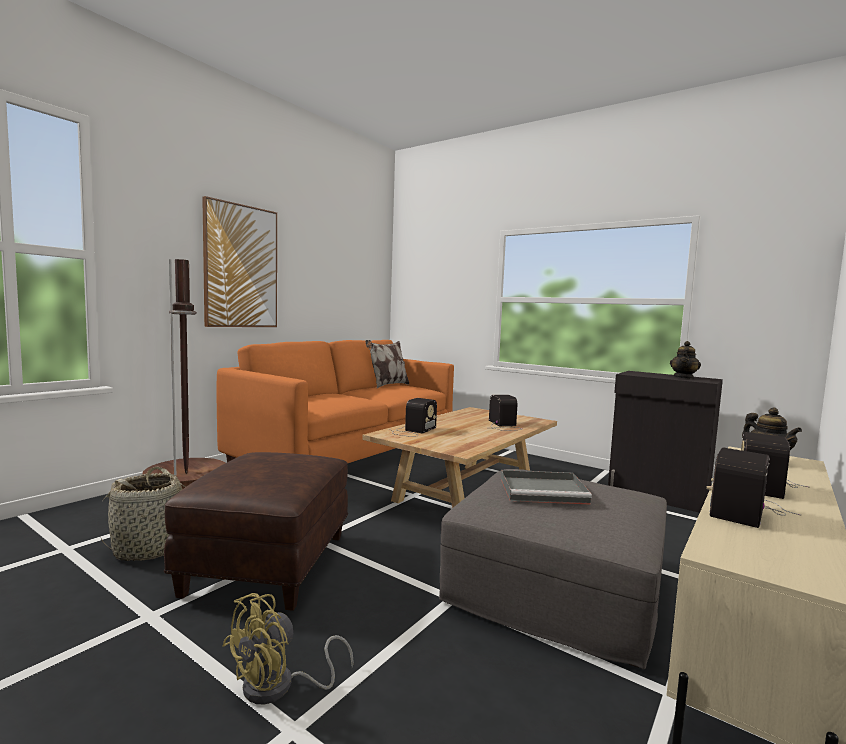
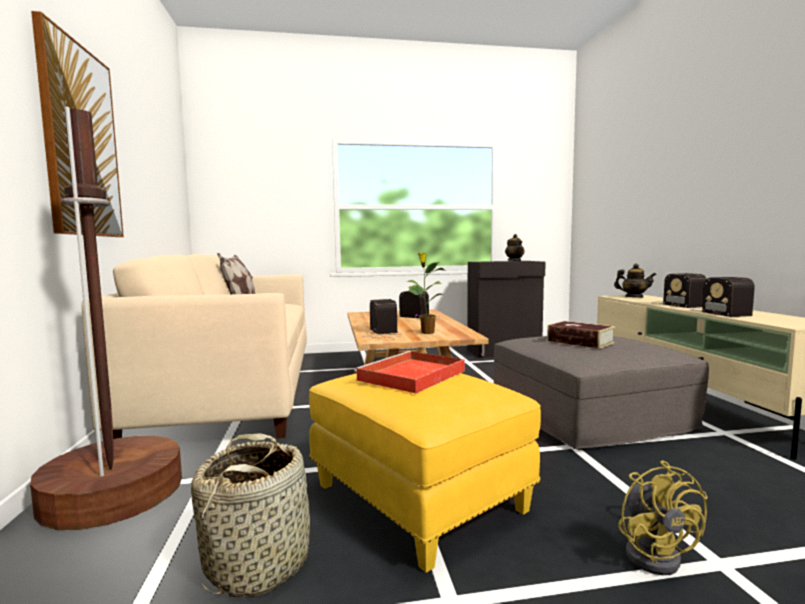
camera: 45 degrees left, 0 degrees up
brown ottoman [164,452,348,611] -> yellow ottoman [309,373,541,573]
orange sofa [216,340,454,464] -> beige sofa [82,254,307,439]
grey tray [501,470,592,505] -> book [547,321,615,349]
none -> red tray [354,351,465,393]
none -> potted plant [406,253,444,334]

